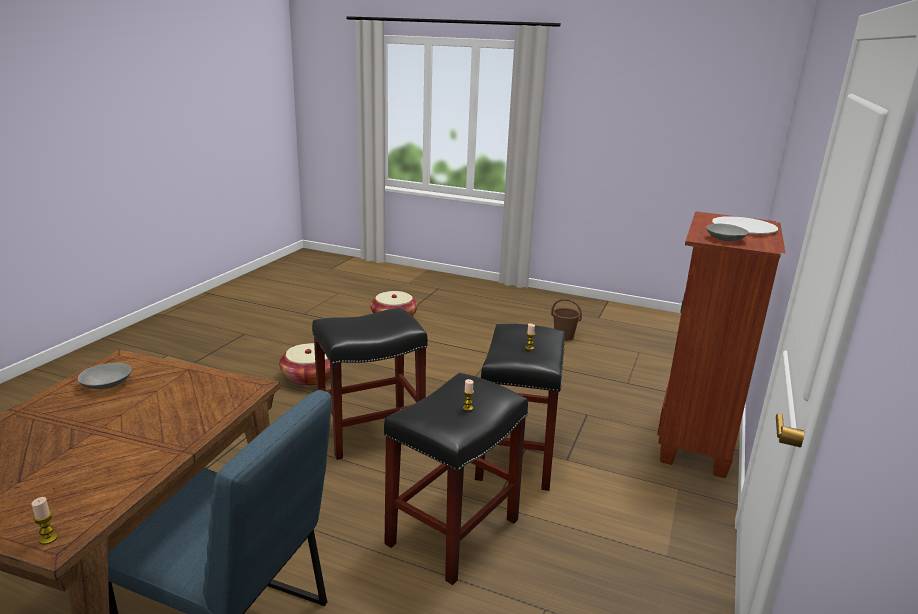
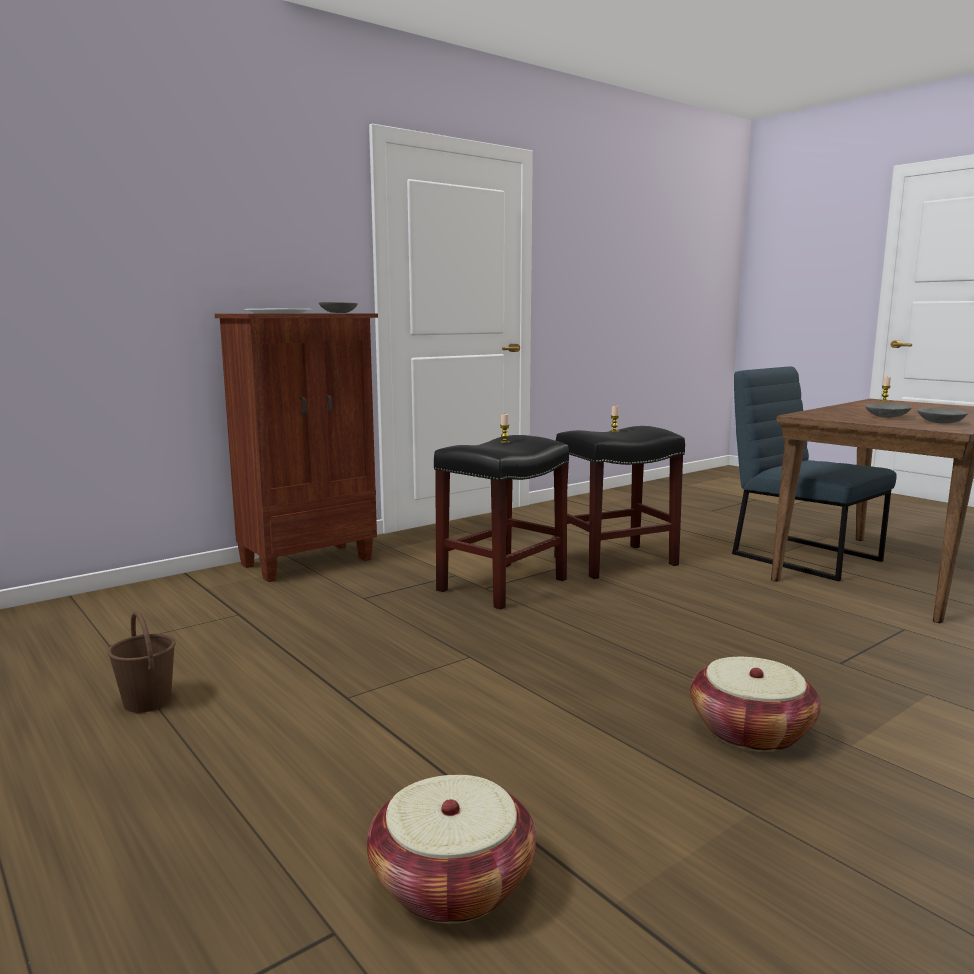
camera: 150 degrees left, 10 degrees down
black stool [312,307,428,460] -> none
none -> grey bowl [865,404,912,418]

